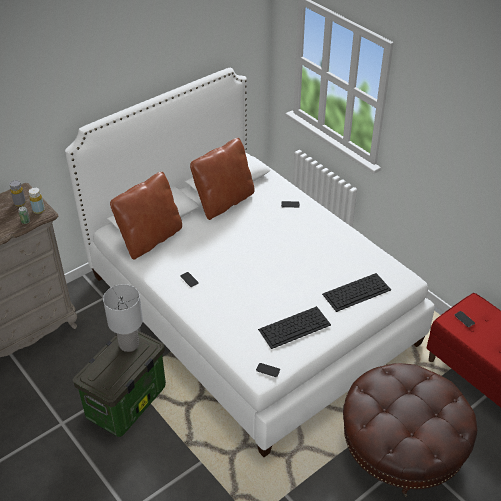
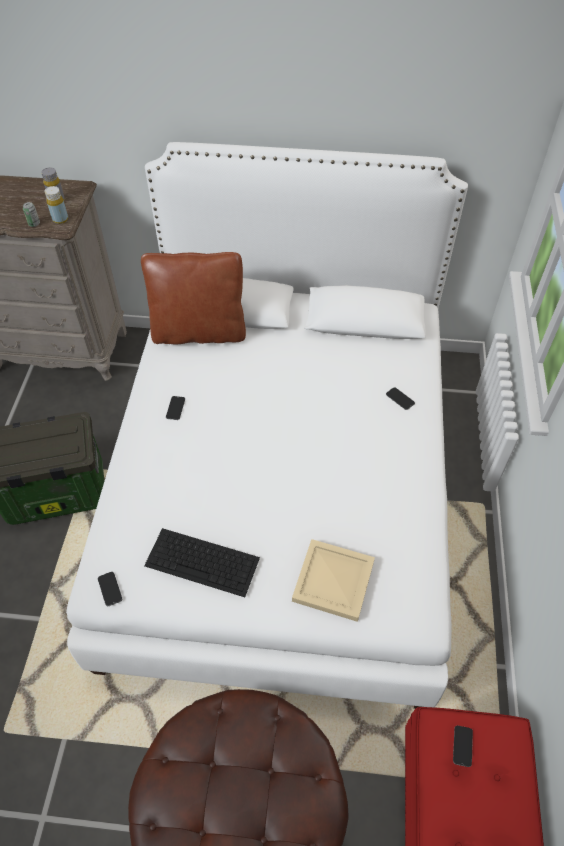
camera: 45 degrees right, 10 degrees up
grey table lamp [103,284,143,352] -> none
brown pillow [190,138,254,220] -> none
keyboard [322,273,391,312] -> beige tray [292,539,375,622]

